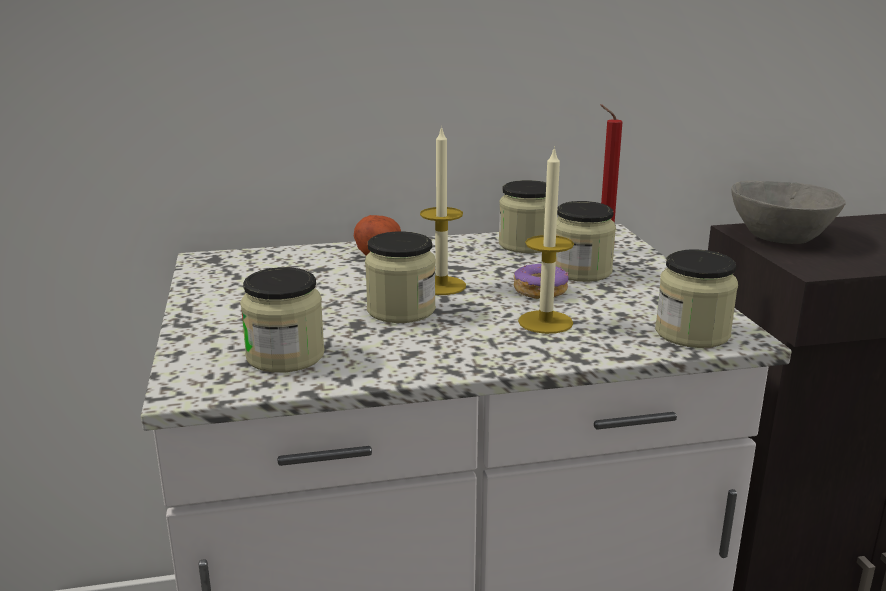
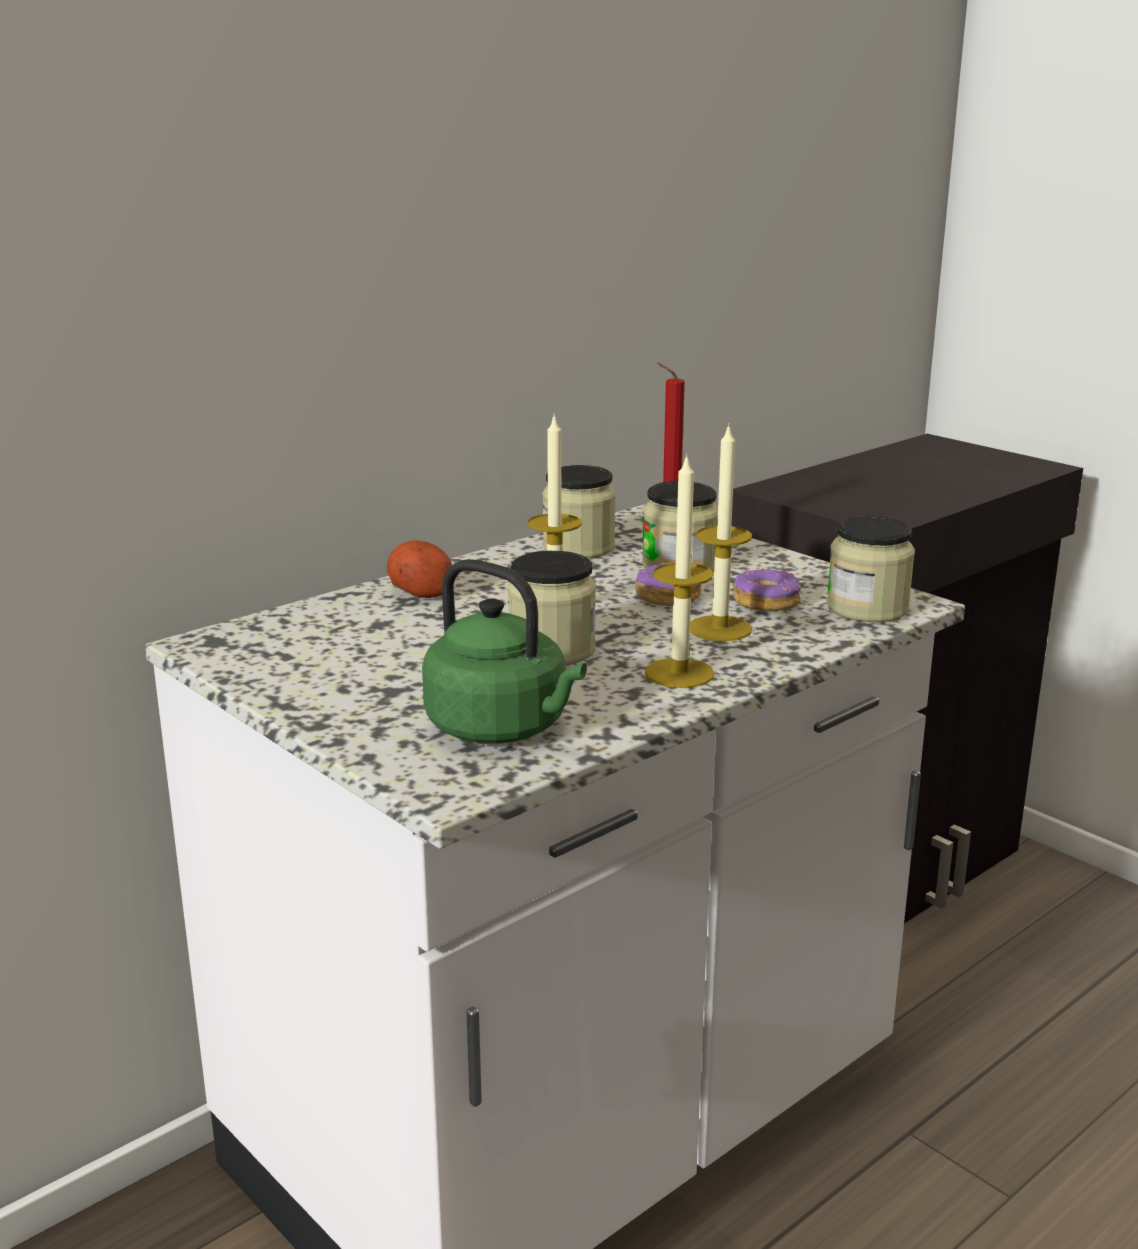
camera: 30 degrees left, 0 degrees up
jar [240,267,325,373] -> green kettle [422,559,587,744]
grey bowl [731,180,846,244] -> none
none -> candle [645,454,715,688]
none -> donut [733,568,801,611]

